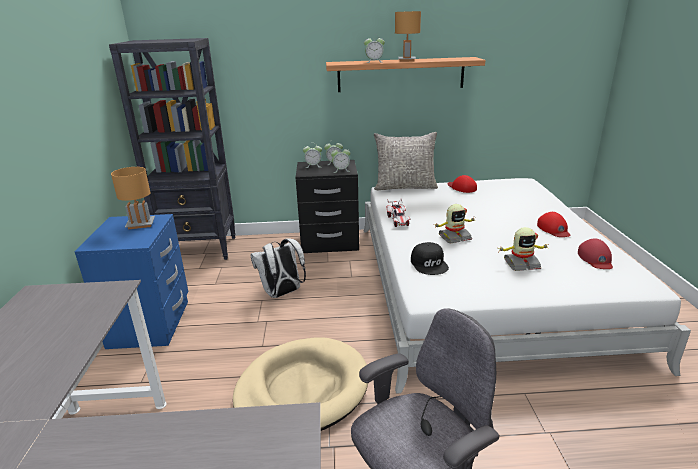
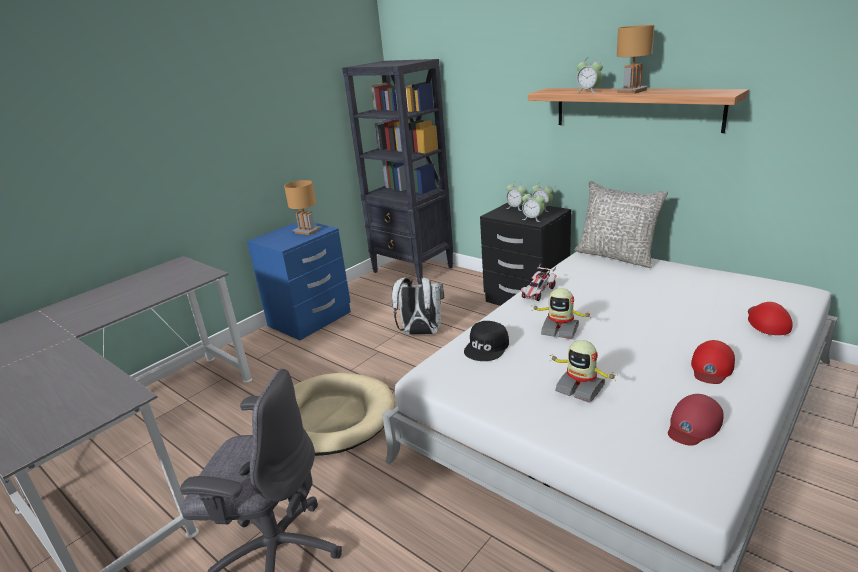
camera: 45 degrees right, 0 degrees up
red cap [448,175,477,193] -> red cap moved to [748,302,793,335]

